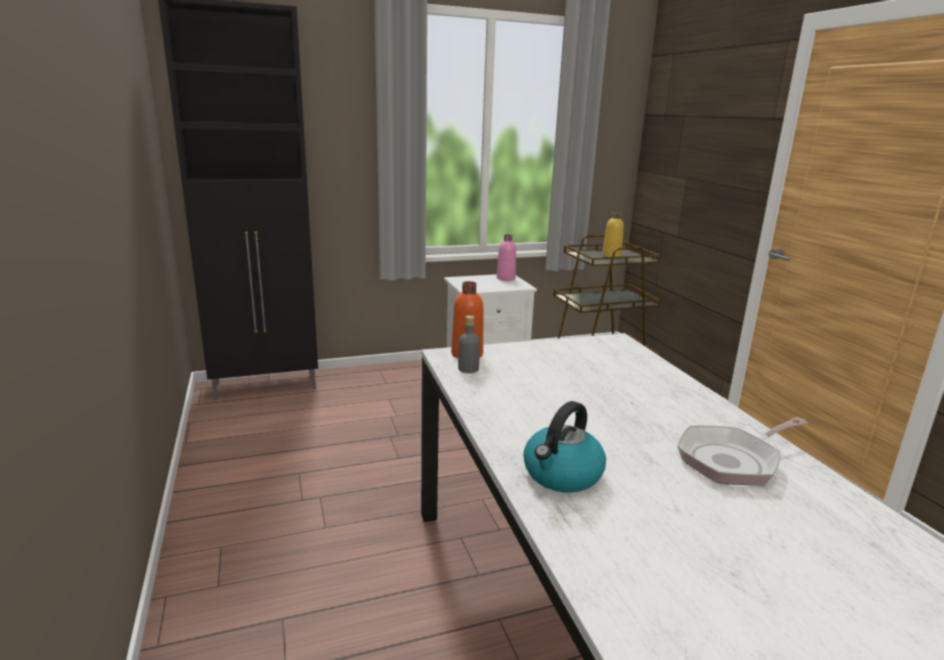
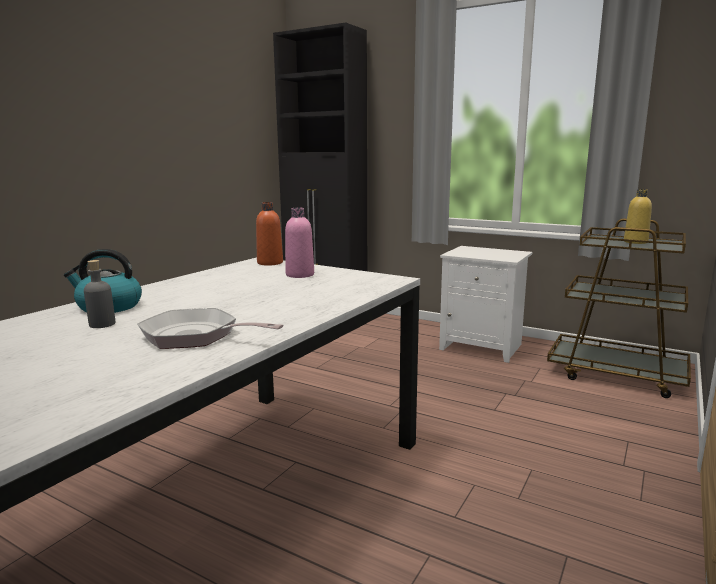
camera: 50 degrees right, 5 degrees down
grey bottle [458,315,480,373] -> grey bottle moved to [84,260,116,328]
pink bottle [497,234,516,281] -> pink bottle moved to [285,208,314,278]

